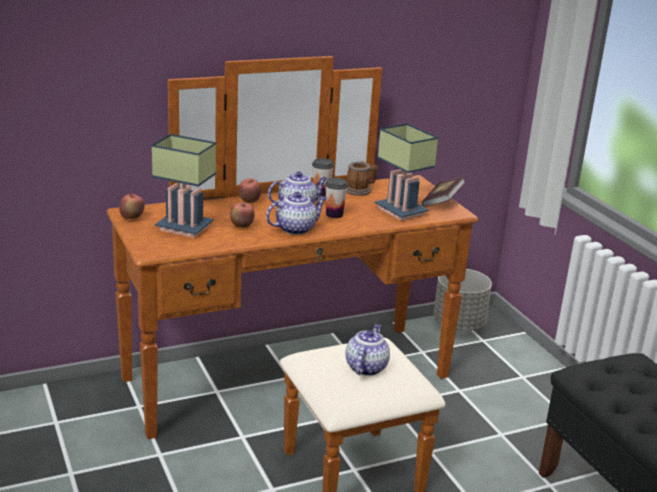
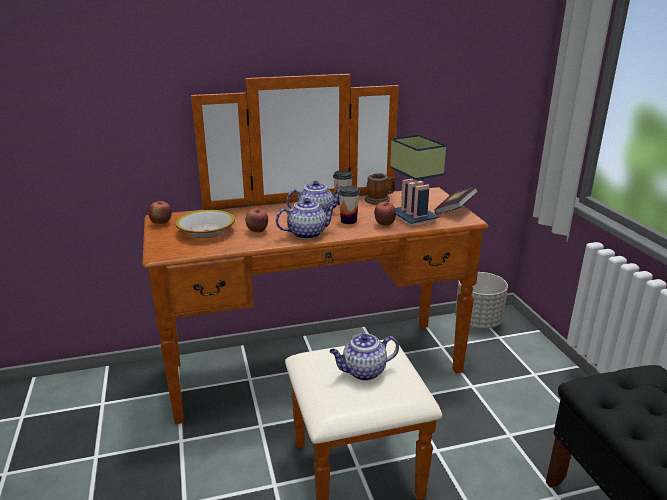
camera: 10 degrees right, 0 degrees up
table lamp [151,134,216,238] -> bowl [176,210,235,238]
apple [239,178,261,203] -> apple moved to [374,202,396,226]
teapot [346,324,390,376] -> teapot turned 135 degrees counterclockwise [329,334,399,381]

